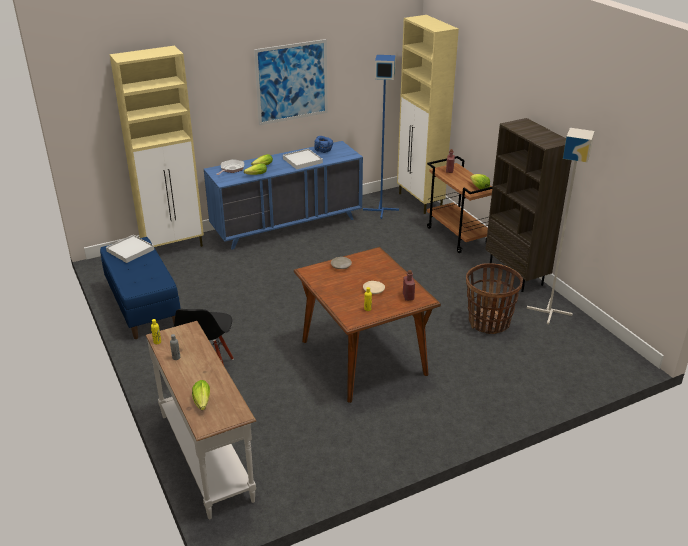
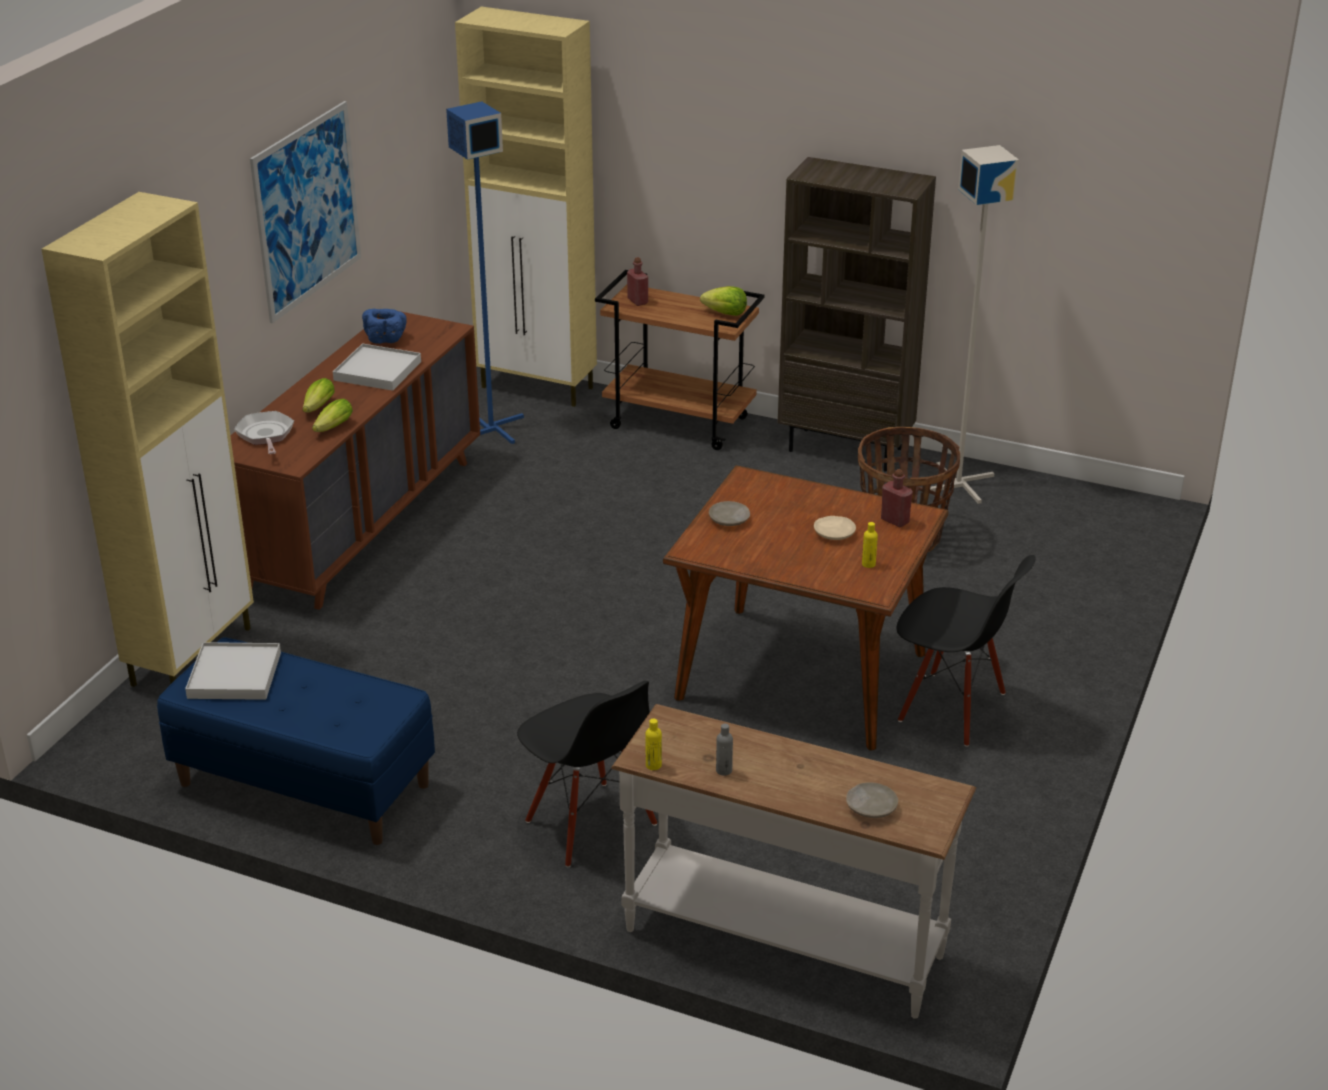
camera: 40 degrees left, 0 degrees up
lettuce [192,380,210,410] -> beige plate [846,782,898,818]
blue dresser [204,141,363,250] -> brown dresser [230,311,480,610]
none -> black chair [896,555,1036,747]

